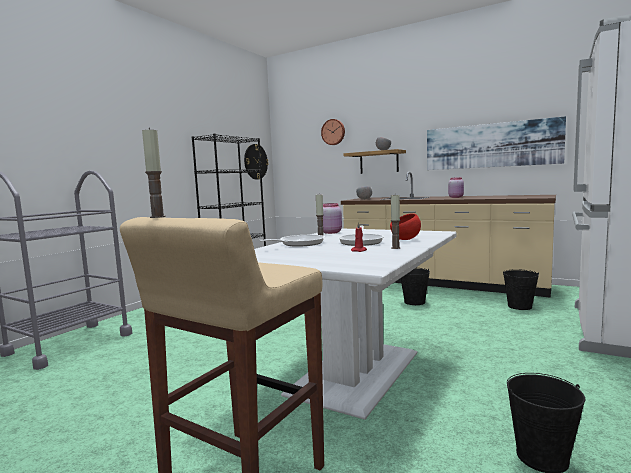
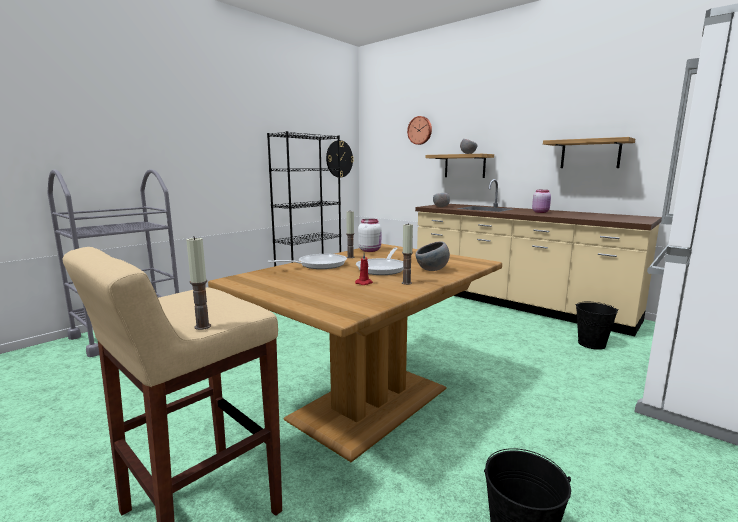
camera: 10 degrees right, 5 degrees up
candle [142,128,166,218] -> candle moved to [186,236,211,330]
white dining table [254,229,457,420] -> brown dining table [208,244,502,462]
pink jar [323,203,342,234] -> white jar [358,219,381,252]
red bowl [390,213,421,240] -> grey bowl [416,241,450,271]
black bucket [401,268,430,305] -> none
picture [427,116,566,170] -> shelf [543,137,635,168]

